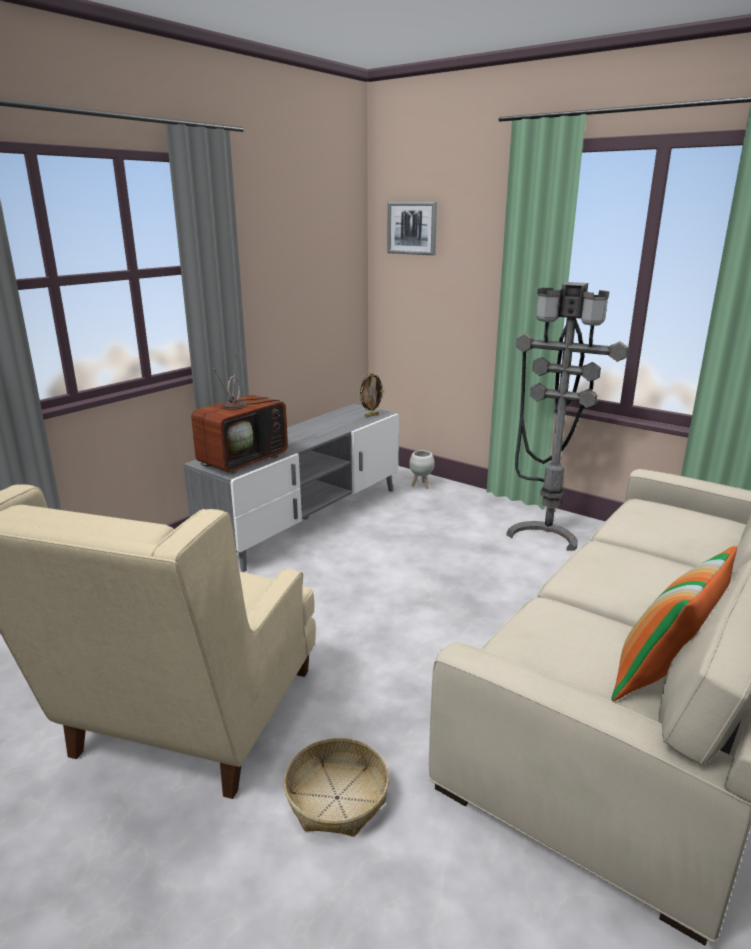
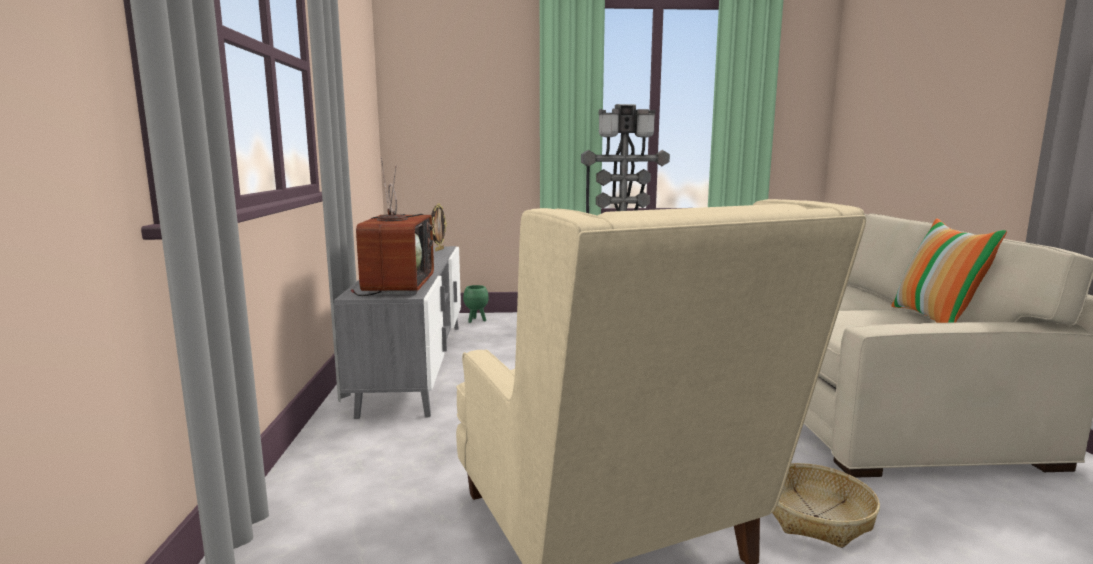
camera: 40 degrees left, 10 degrees down
picture [387,202,437,255] -> none
white planter [409,450,435,489] -> green planter [463,285,489,323]

